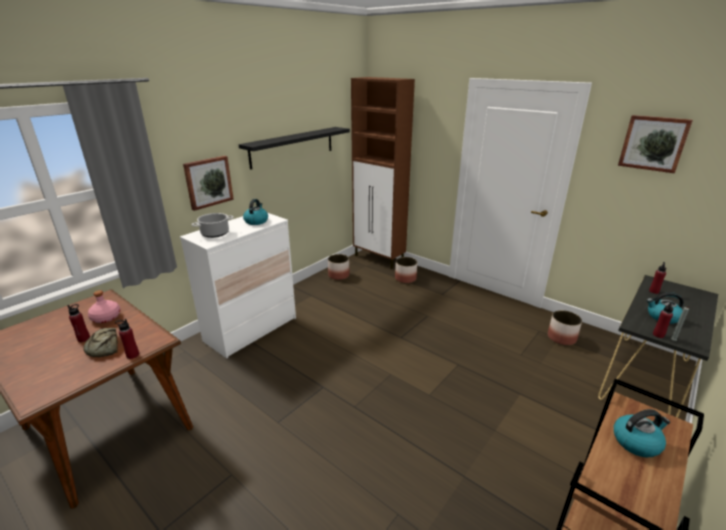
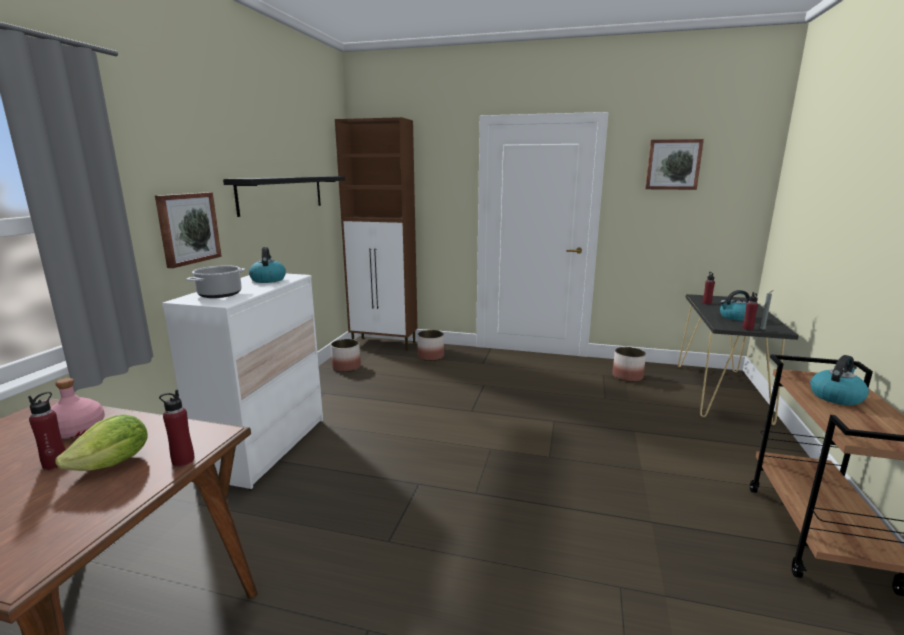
camera: 25 degrees left, 10 degrees down
bread [84,328,118,357] -> lettuce [55,414,148,471]

